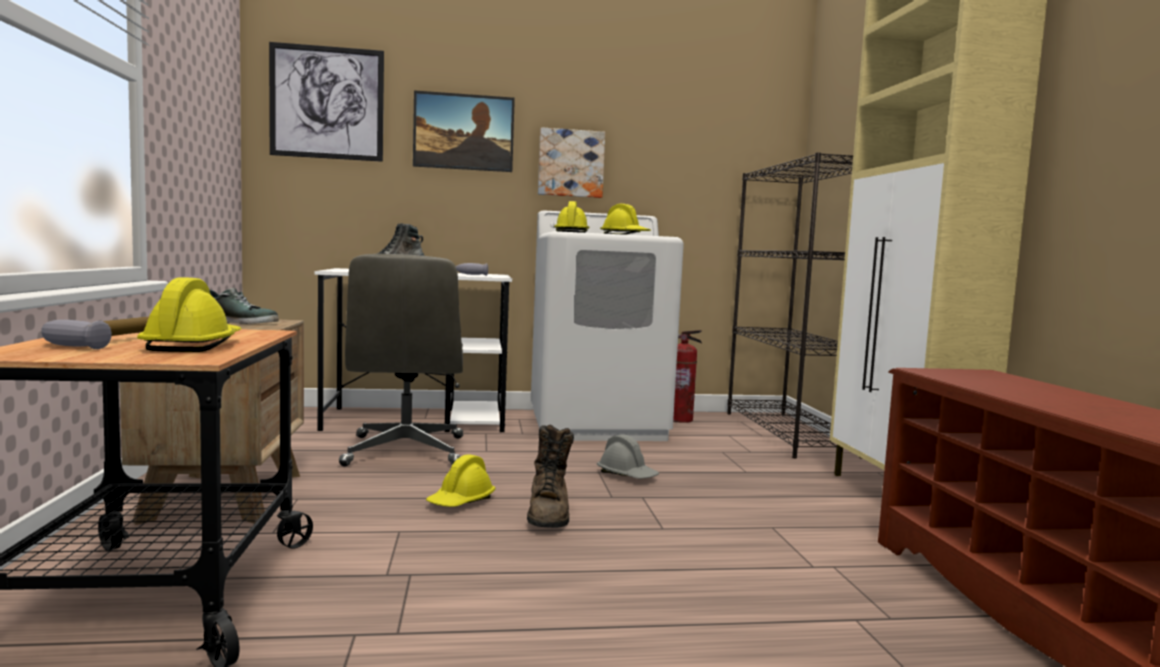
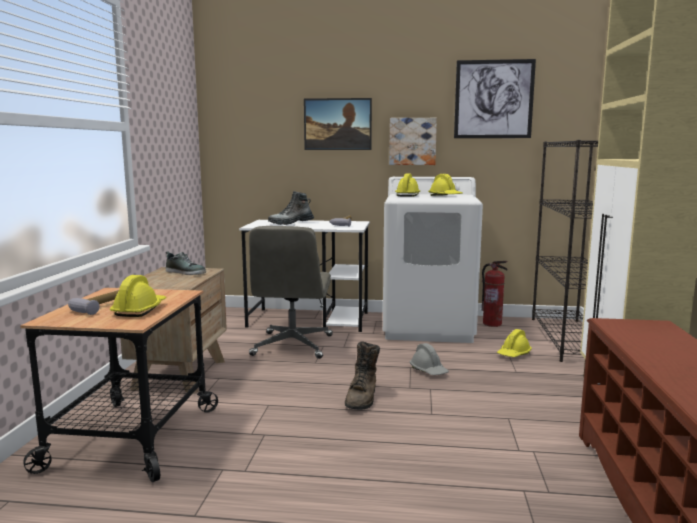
camera: 15 degrees right, 5 degrees up
picture [269,42,384,162] -> picture moved to [454,59,536,138]
yellow hard hat [426,455,495,507] -> yellow hard hat moved to [497,329,532,357]

